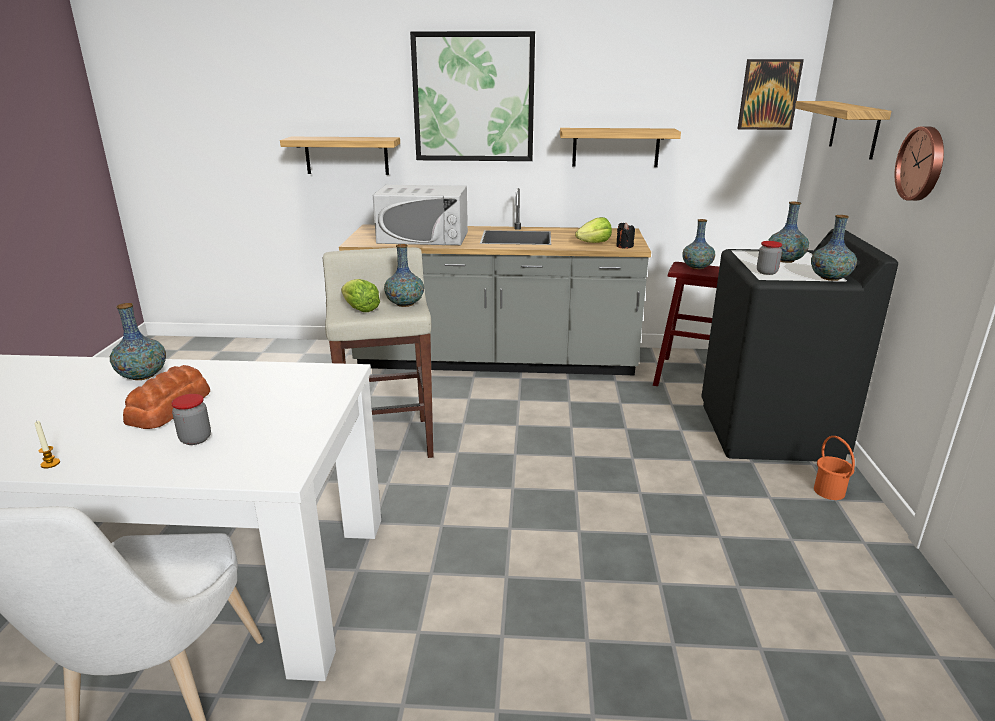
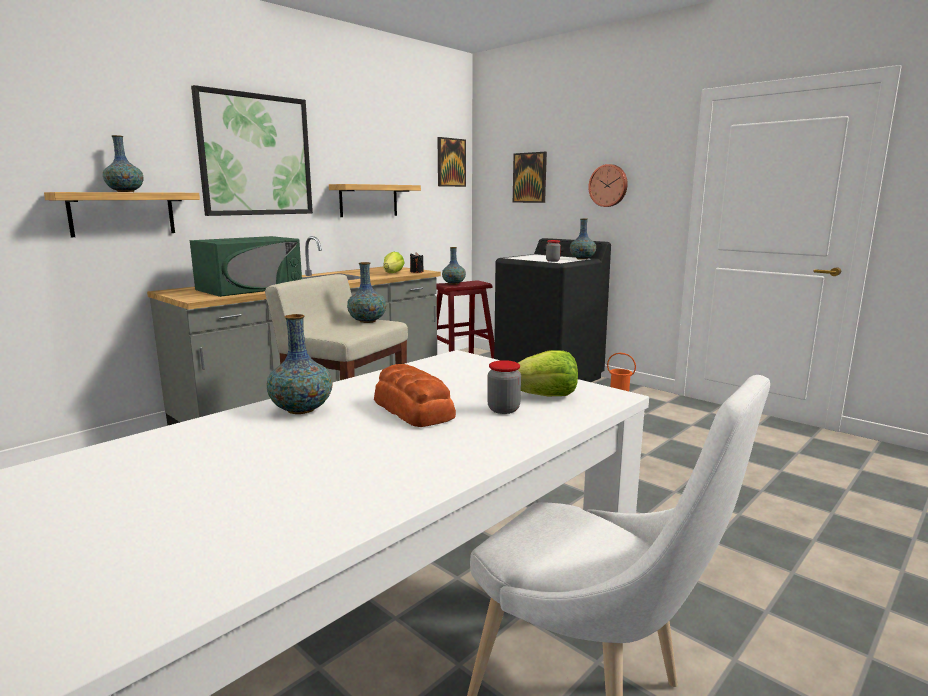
camera: 50 degrees left, 10 degrees down
candle [35,421,60,469] -> none
lettuce [341,279,380,312] -> lettuce moved to [518,350,578,396]
white microwave [373,185,468,245] -> green microwave [190,236,302,297]
vase [768,202,809,263] -> vase moved to [103,135,144,192]
shelf [795,101,891,160] -> picture [513,152,547,203]

